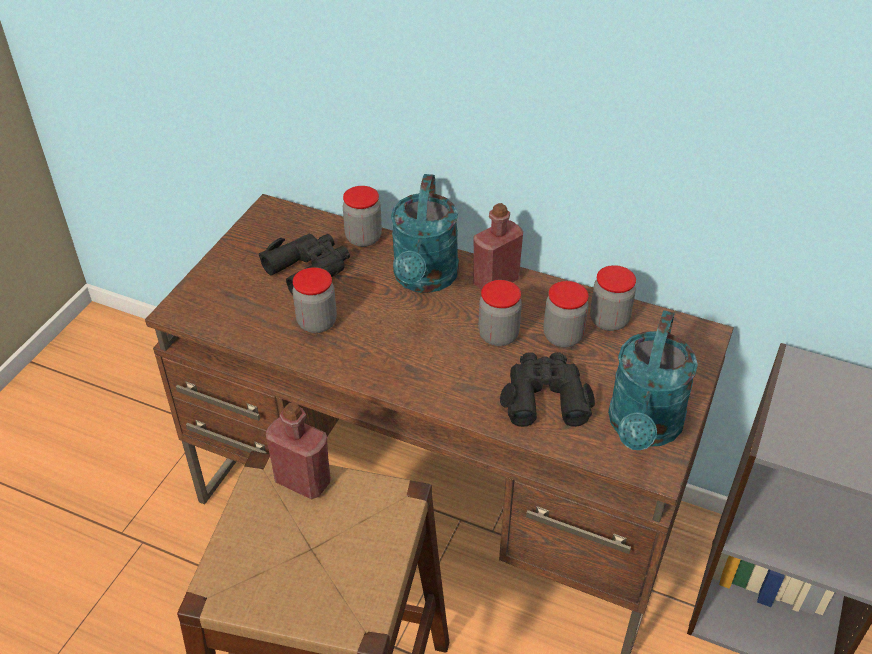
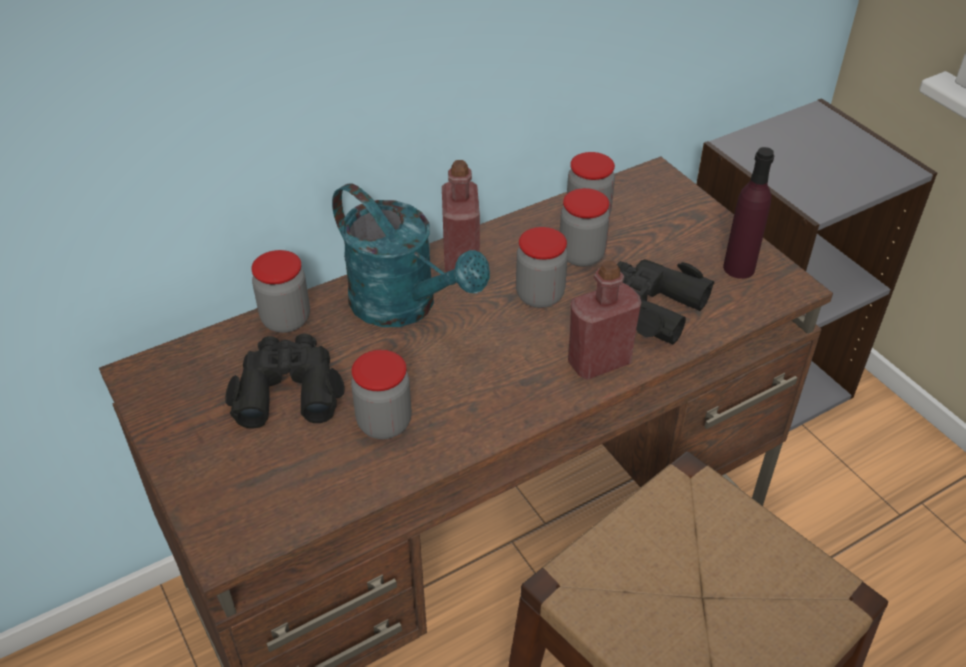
camera: 55 degrees left, 0 degrees up
red bottle [265,403,331,500] -> red bottle moved to [568,260,642,380]
turquoise watering can [608,310,698,450] -> purple bottle [723,147,774,279]

